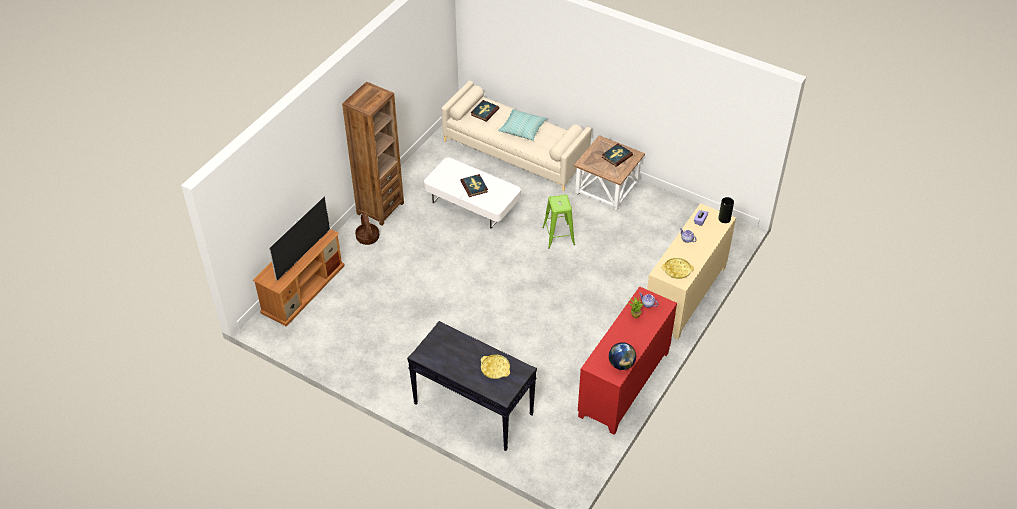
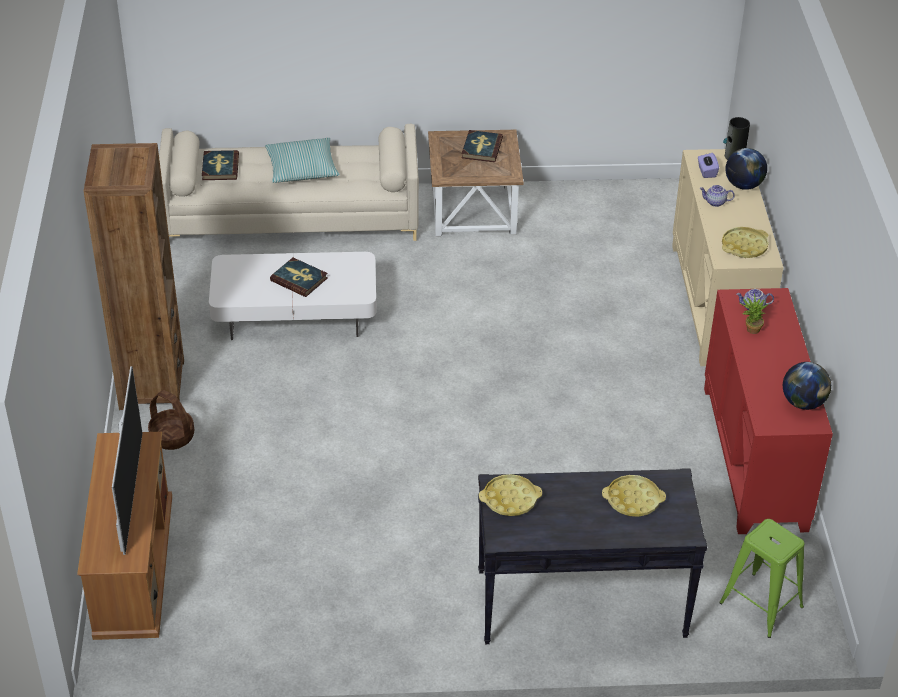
camera: 35 degrees left, 5 degrees down
green stool [542,195,575,249] -> green stool moved to [719,519,804,638]
none -> yellow tray [479,474,542,516]
none -> globe [725,148,767,190]

